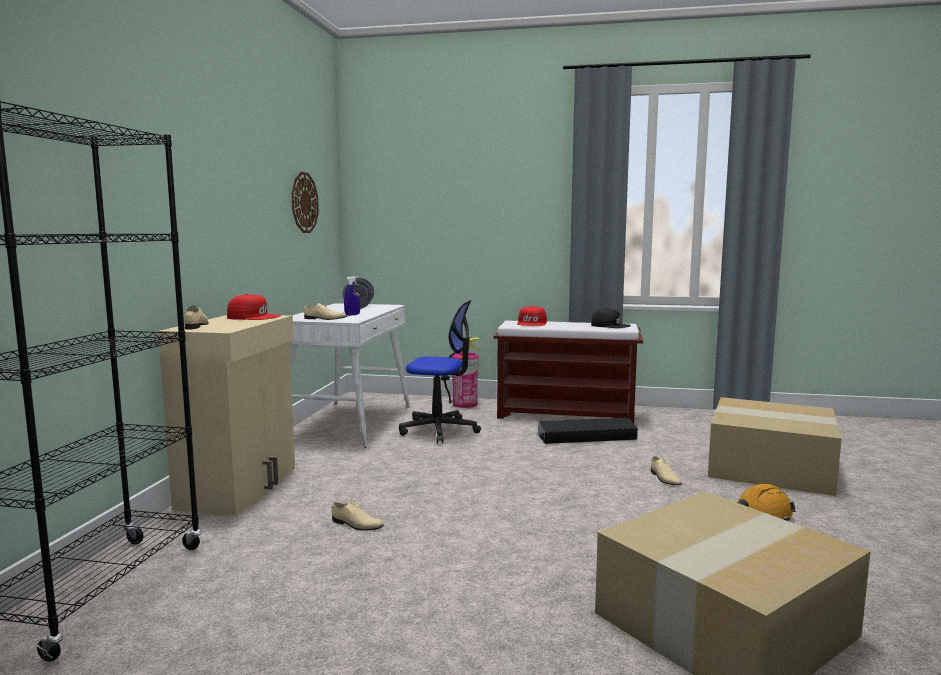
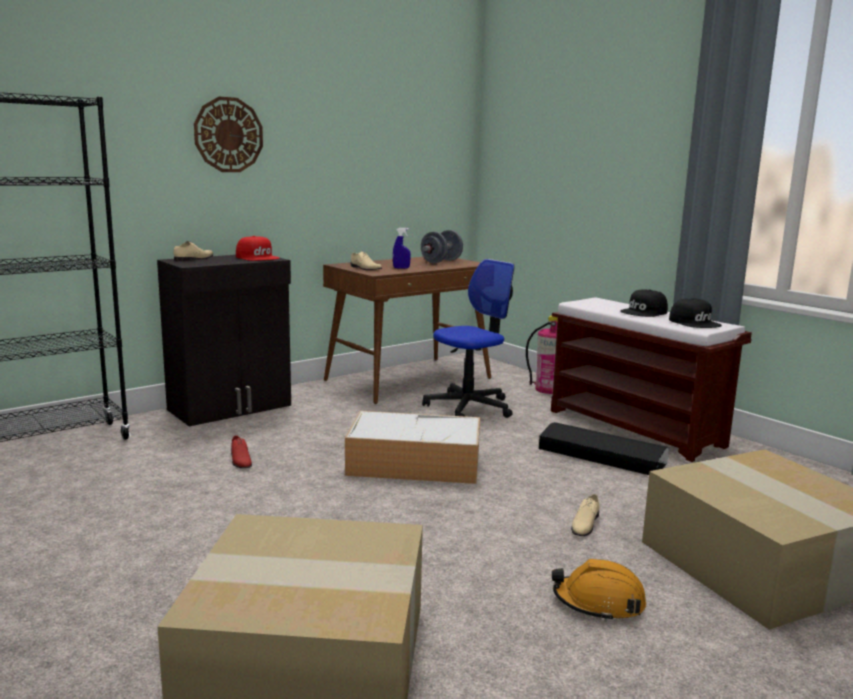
camera: 40 degrees right, 5 degrees up
beige cabinet [158,315,295,516] -> black cabinet [157,255,291,426]
white desk [290,303,410,448] -> brown desk [323,257,491,404]
wall clock [291,172,319,233] -> wall clock moved to [194,97,263,172]
beige shoe [331,502,384,531] -> red shoe [231,436,252,468]
office chair [399,300,481,443] -> office chair turned 90 degrees counterclockwise [422,259,514,418]
red cap [517,306,547,326] -> none
none -> storage box [345,411,480,484]
none -> black cap [620,289,668,317]

